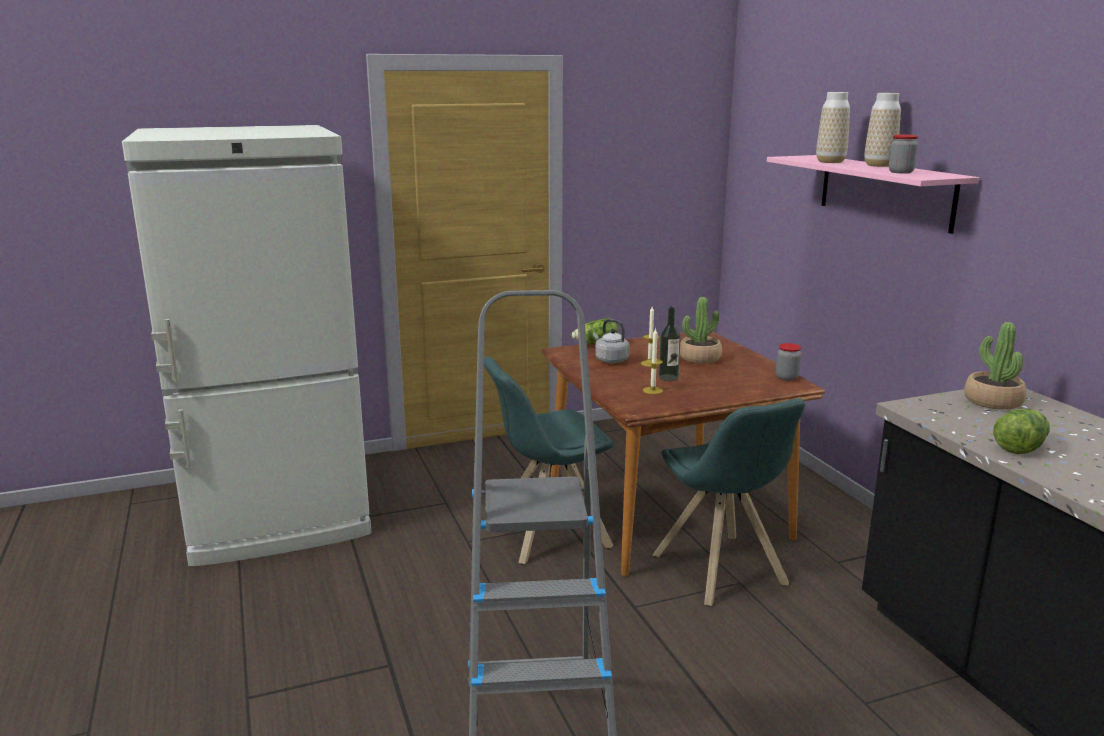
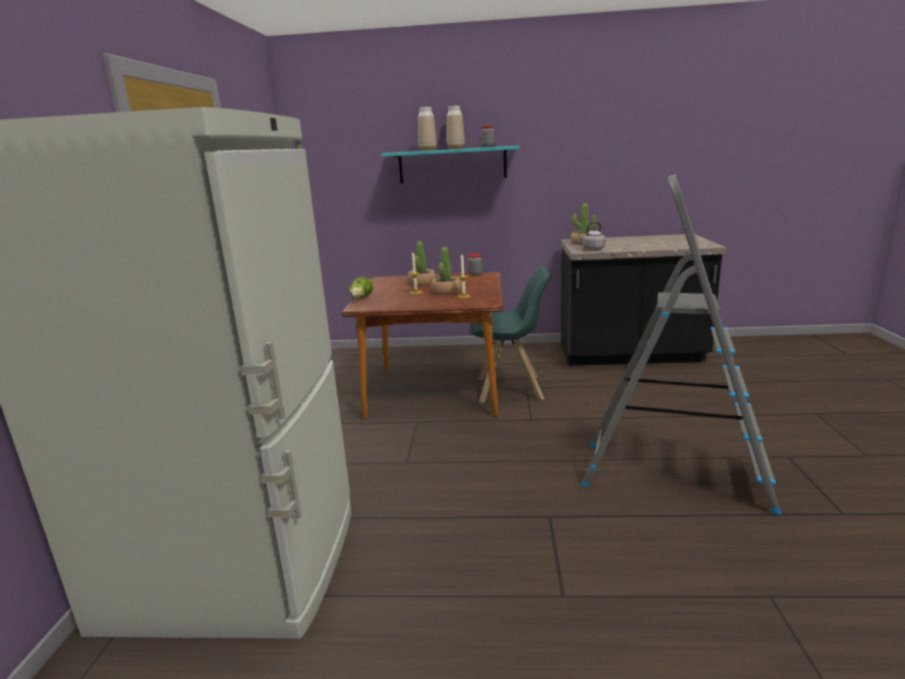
camera: 65 degrees left, 0 degrees up
turquoise chair [484,356,614,565] -> none
grey kettle [593,319,630,363] -> grey kettle moved to [578,221,606,250]
bottle [658,306,681,381] -> potted plant [431,247,461,295]
pink shelf [767,155,979,234] -> turquoise shelf [381,146,520,183]
lettuce [993,409,1050,454] -> none

